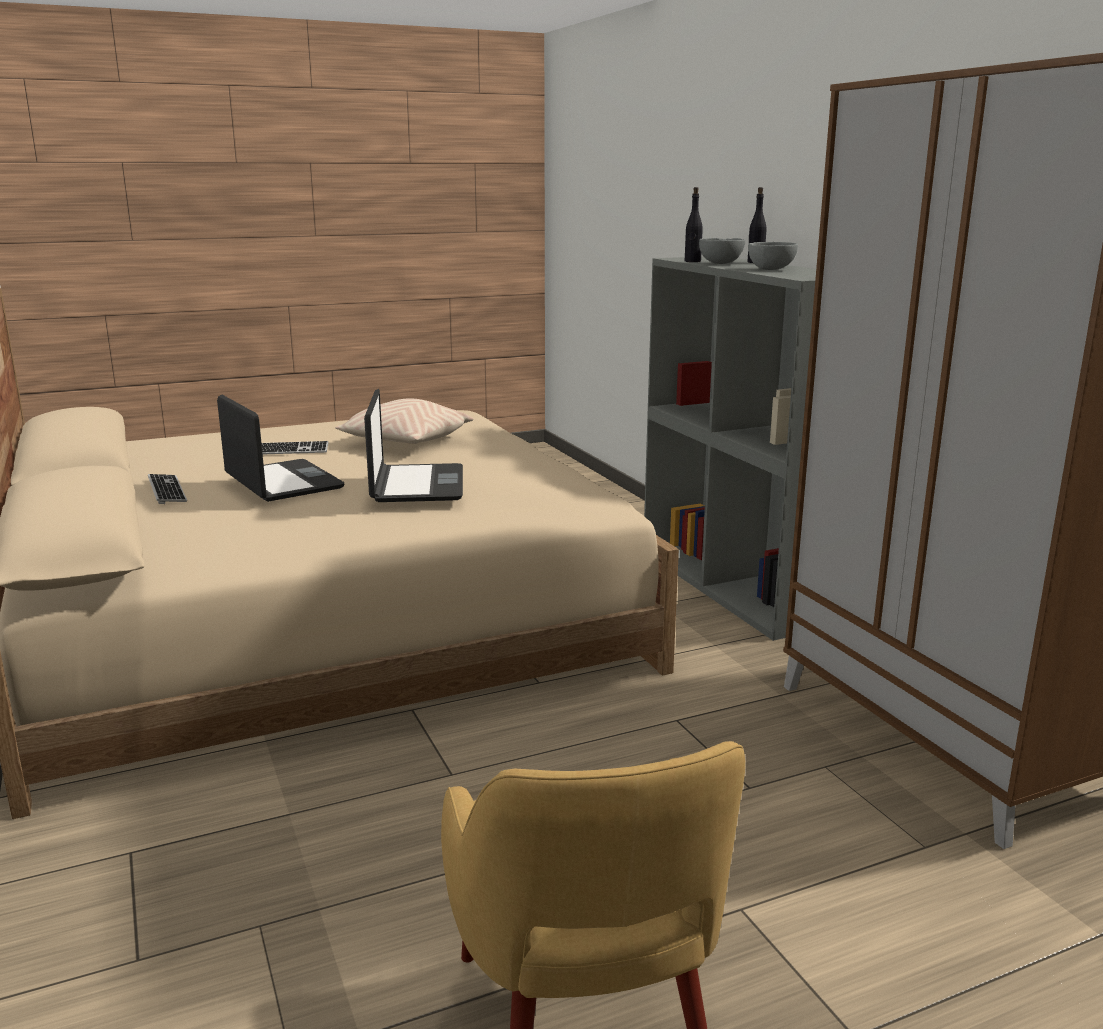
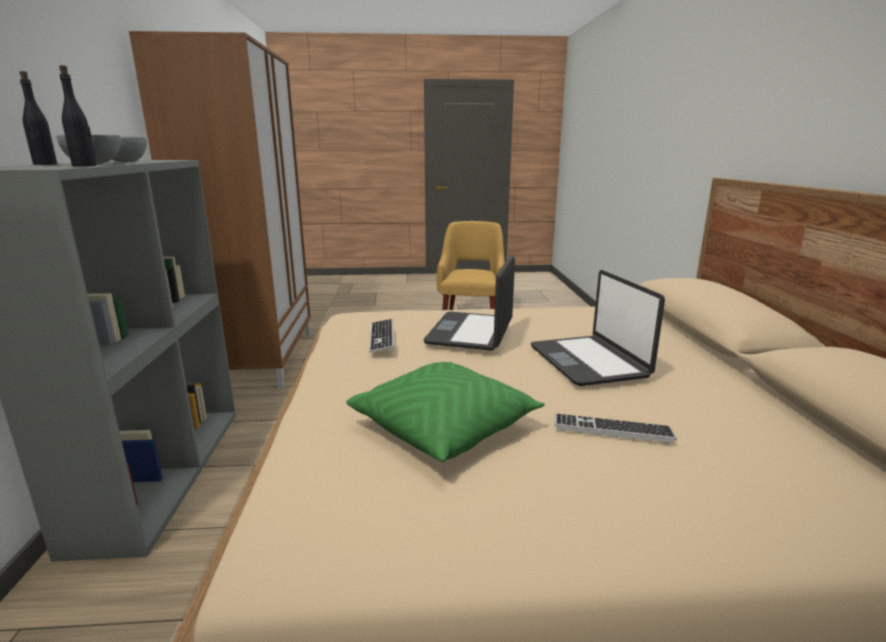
camera: 160 degrees left, 0 degrees up
keyboard [148,474,187,504] -> keyboard moved to [369,319,394,352]
beige pillow [335,399,474,444] -> green pillow [346,362,545,462]

